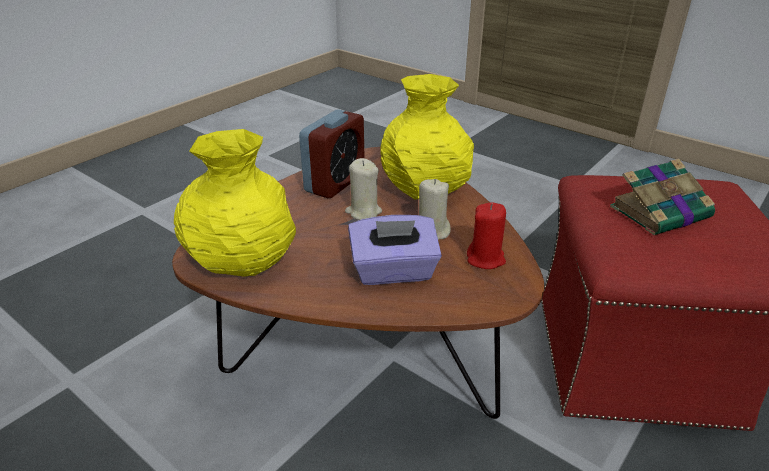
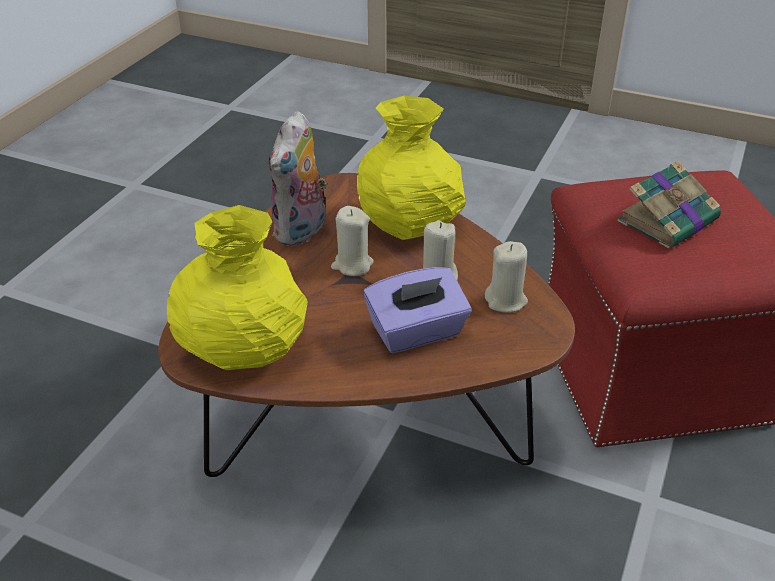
camera: 15 degrees left, 5 degrees up
alarm clock [299,109,365,198] -> plush toy [269,111,328,247]
red candle [467,202,506,269] -> beige candle [485,241,528,313]

